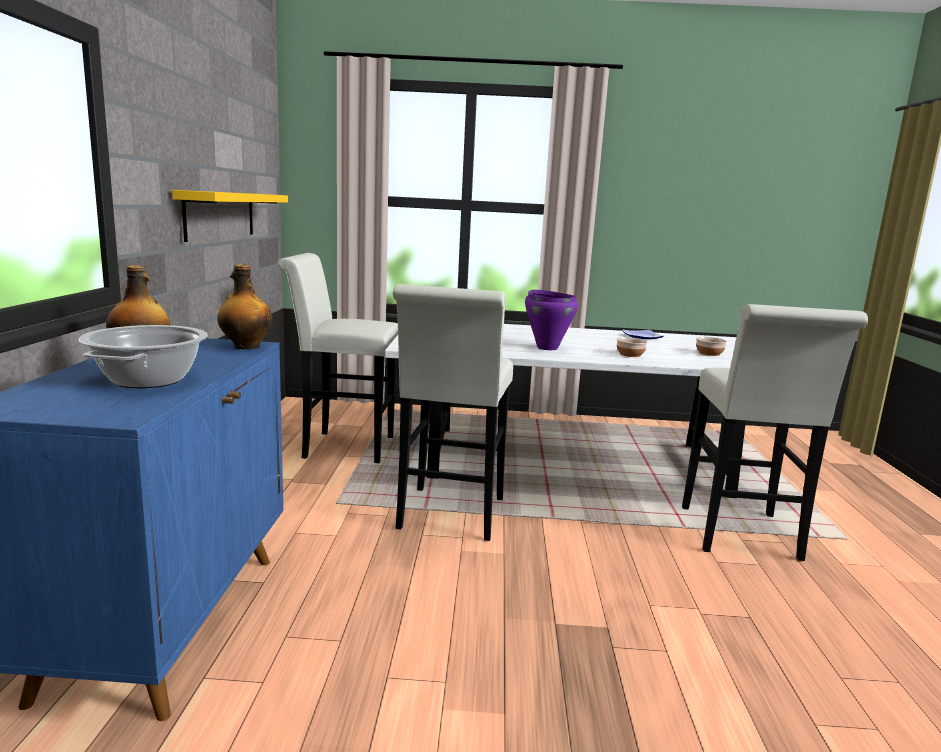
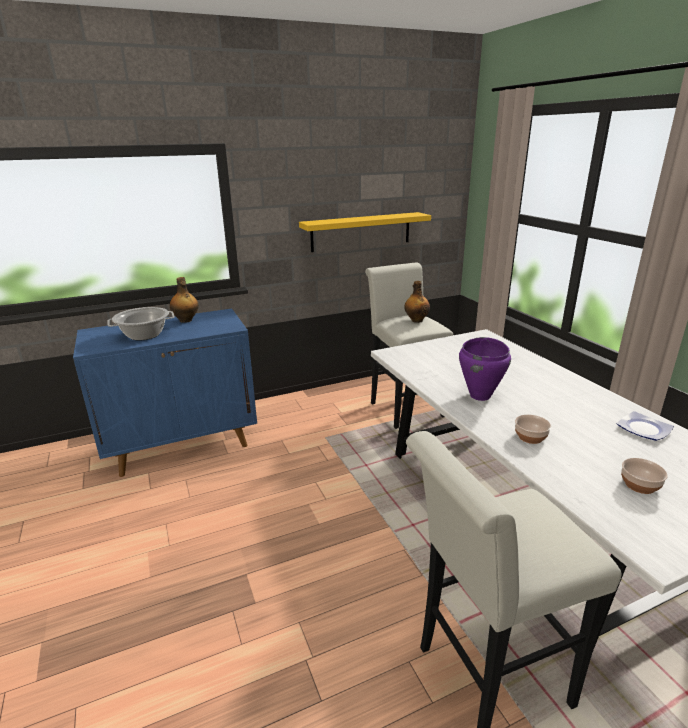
camera: 65 degrees right, 10 degrees up
bottle [217,264,273,350] -> bottle moved to [404,281,430,323]
white stool [393,284,513,541] -> none

